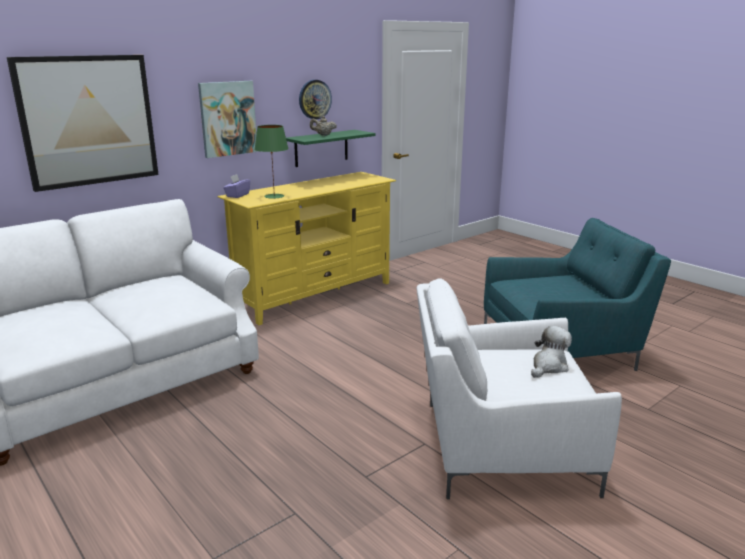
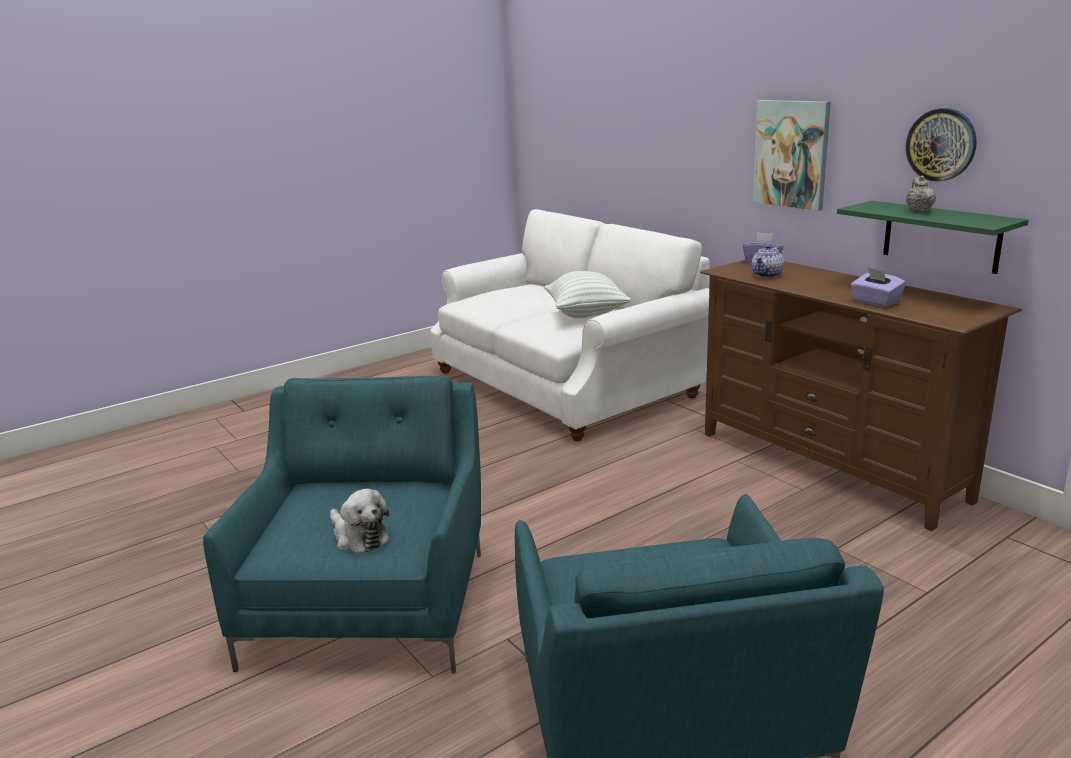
camera: 95 degrees right, 0 degrees up
picture [7,55,159,192] -> none
yellow tv stand [218,172,396,325] -> brown tv stand [700,260,1022,531]
green table lamp [254,125,289,199] -> teapot [752,245,784,278]
white armchair [417,278,622,499] -> turquoise armchair [203,376,481,673]
none -> pillow [544,271,631,318]
none -> purple tissue box [851,268,906,307]

